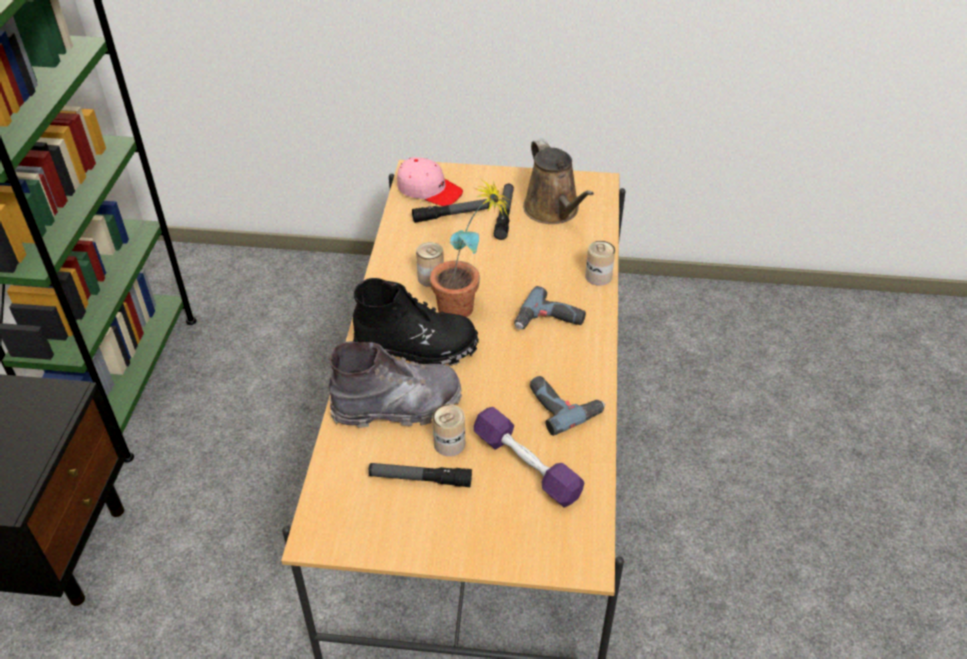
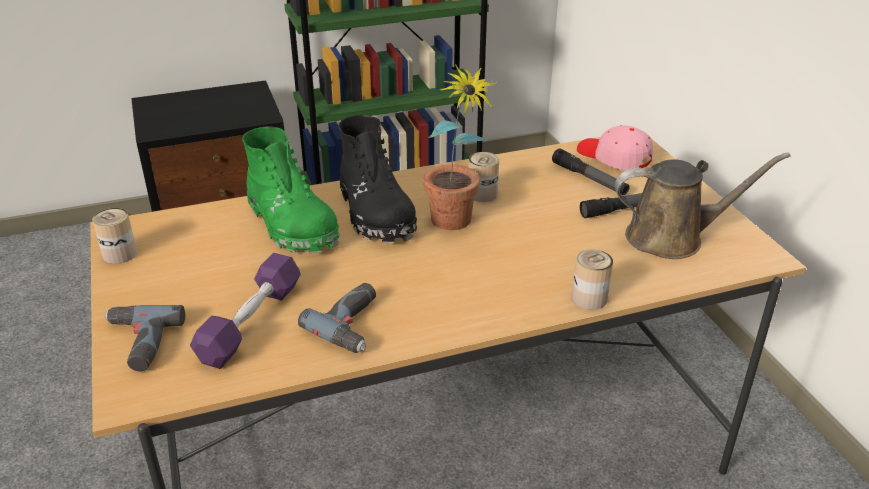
camera: 65 degrees right, 10 degrees down
grey boot [329,341,462,428] -> green boot [242,127,340,254]
flashlight [368,463,472,487] -> none
pink cap [397,157,463,206] -> pink cap turned 135 degrees clockwise [577,125,653,170]
can [432,404,465,456] -> can moved to [92,208,137,264]
power drill [514,286,586,330] -> power drill moved to [104,305,185,372]
brown watering can [523,139,594,224] -> brown watering can turned 135 degrees counterclockwise [615,152,791,259]

